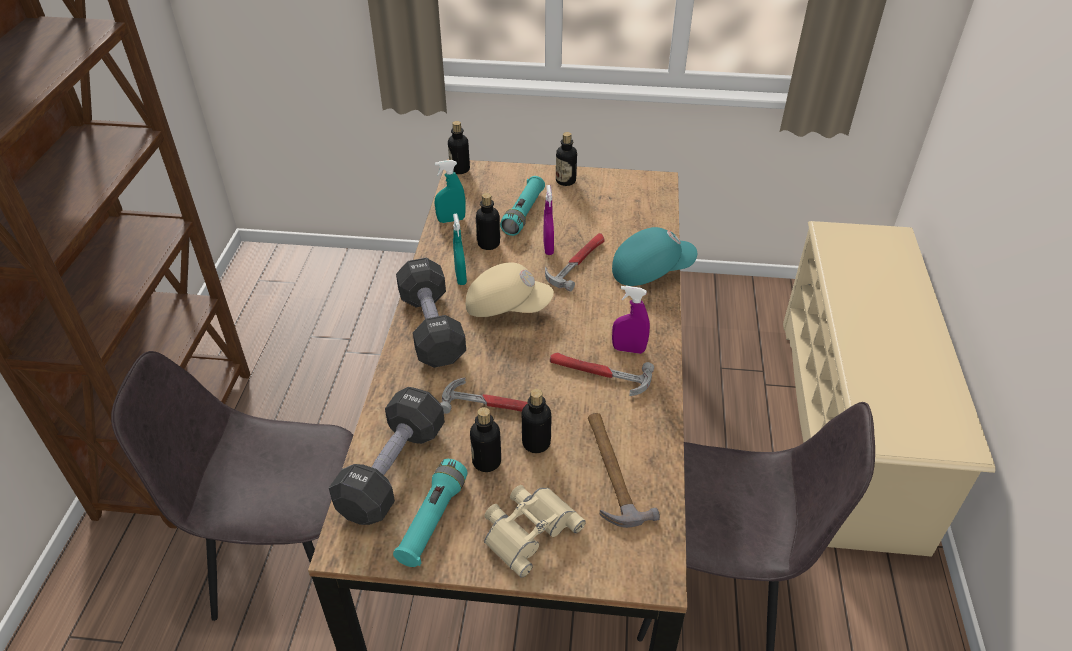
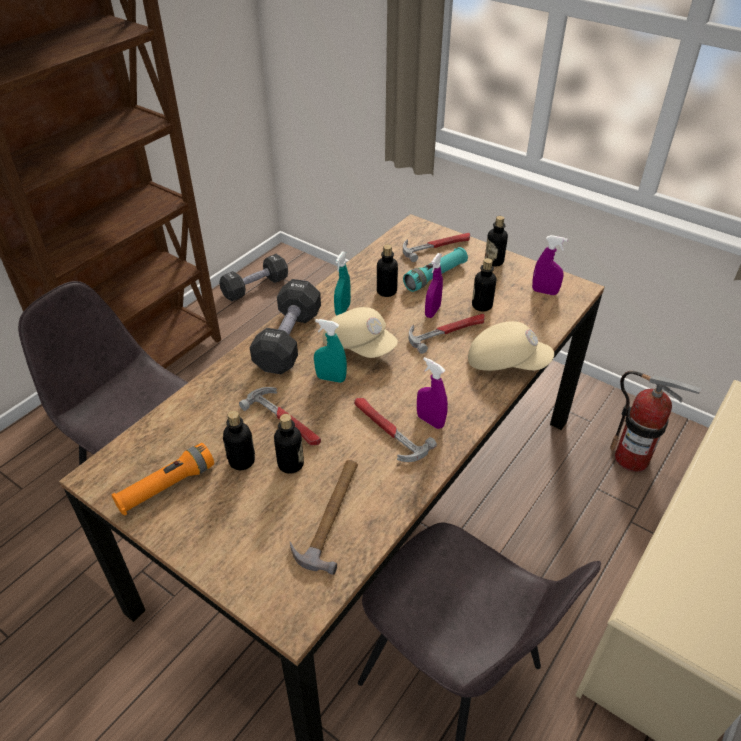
camera: 30 degrees right, 0 degrees up
black dumbbell [329,387,445,525] -> black dumbbell moved to [219,254,288,301]
turquoise flashlight [393,459,468,567] -> orange flashlight [111,443,214,516]
turquoise spray bottle [435,160,466,223] -> turquoise spray bottle moved to [314,319,347,383]
bottle [448,121,470,174] -> bottle moved to [472,258,496,311]
beige binoculars [484,485,586,578] -> none
turquoise cap [612,227,697,286] -> beige cap [468,321,554,371]
none -> hammer [403,233,470,262]
none -> purple spray bottle [532,235,568,295]
none -> fire extinguisher [610,371,702,472]

